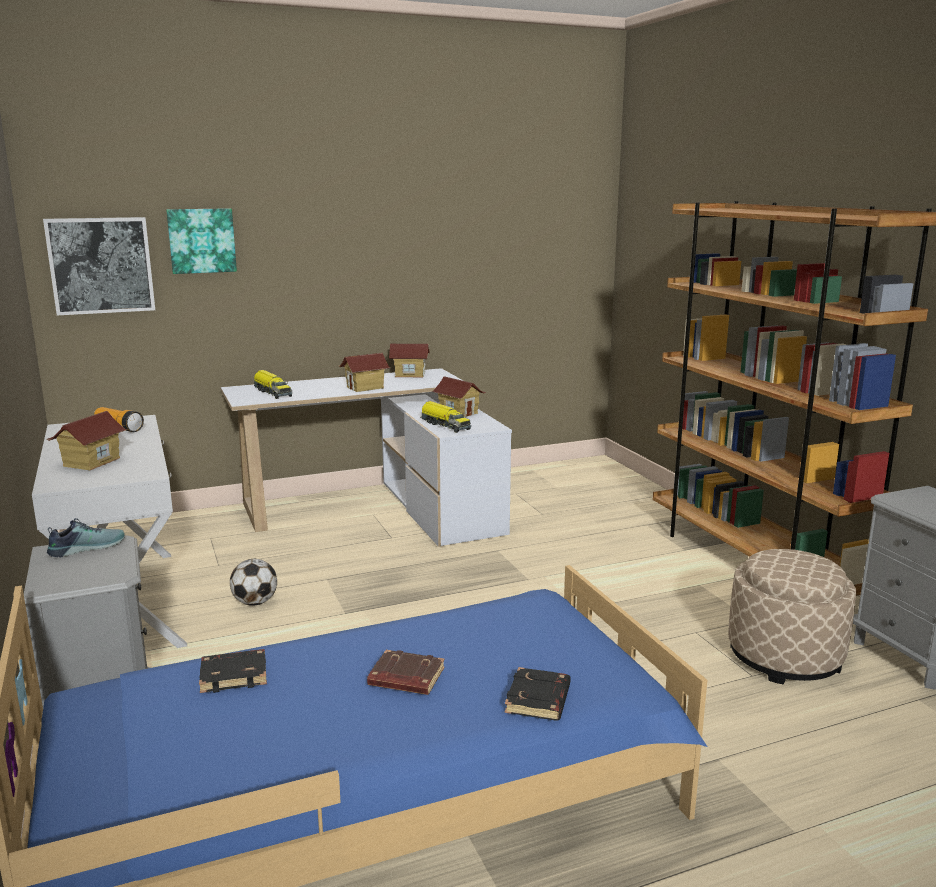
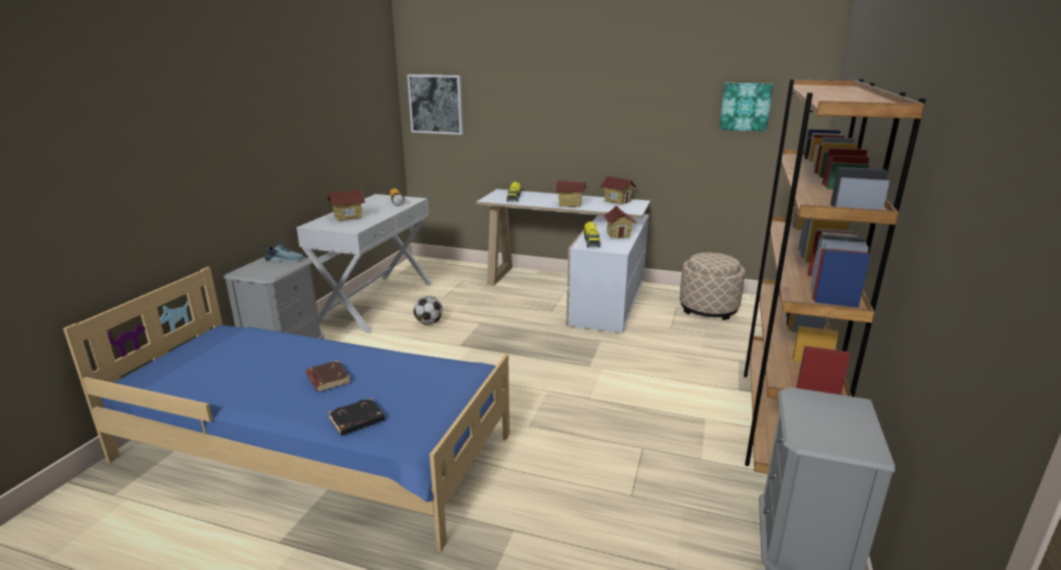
camera: 40 degrees right, 5 degrees up
picture [166,208,237,274] -> picture moved to [719,83,773,132]
black book [199,649,267,693] -> none
beige ottoman [728,549,856,685] -> beige ottoman moved to [680,253,745,320]

